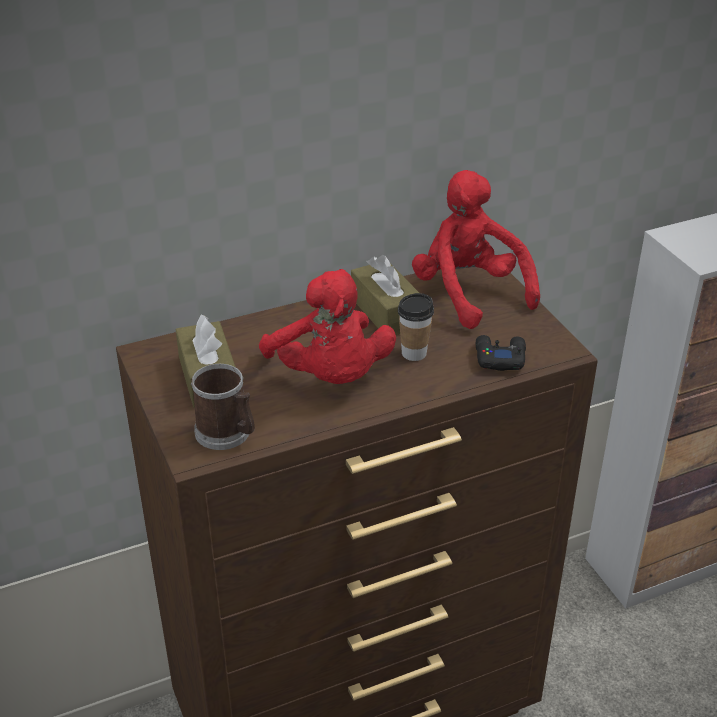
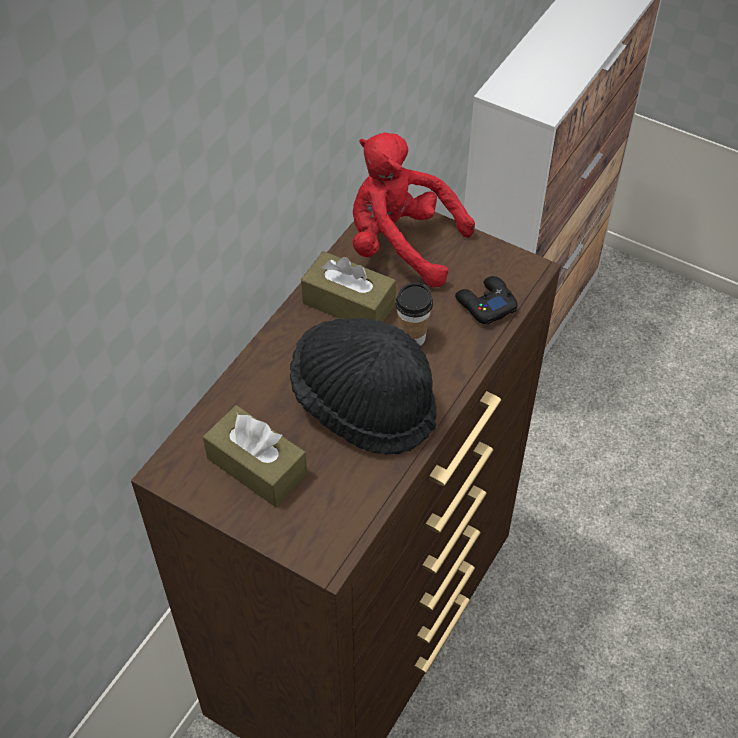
camera: 35 degrees left, 15 degrees up
mug [191,364,255,450] -> none
red plush toy [259,269,396,384] -> black hat [290,318,437,455]

